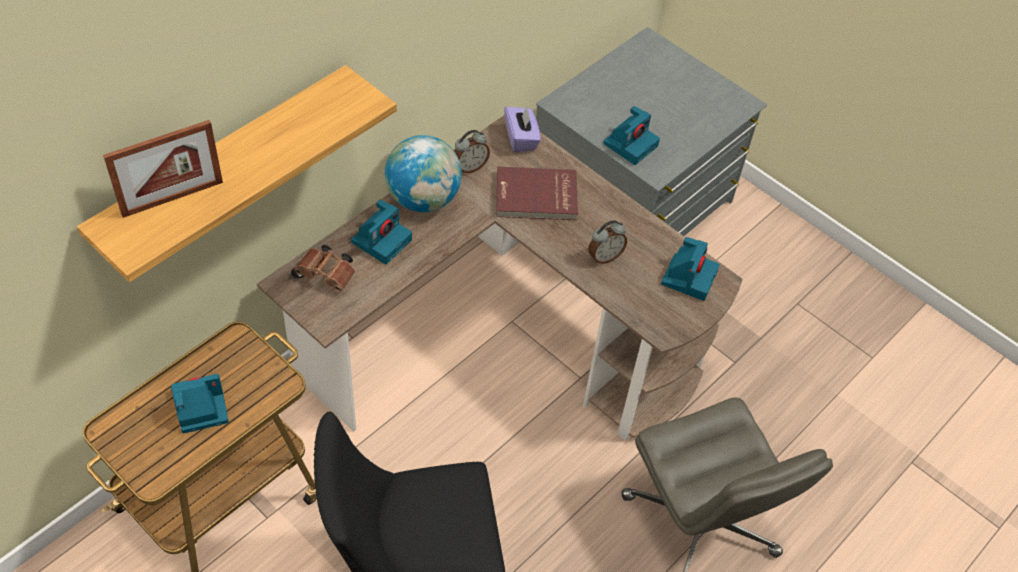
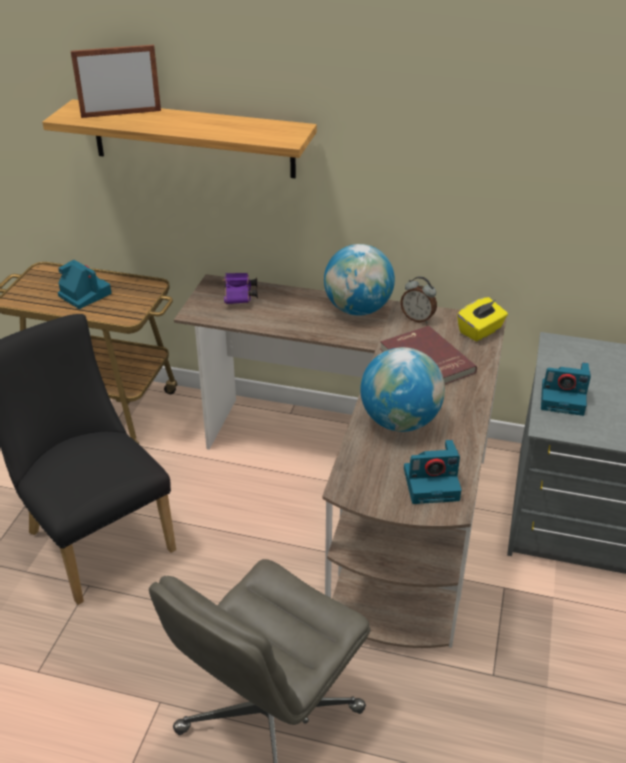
camera: 65 degrees right, 15 degrees down
picture frame [103,120,223,218] -> picture frame turned 135 degrees clockwise [71,45,161,118]
brown binoculars [294,245,355,292] -> purple binoculars [222,273,258,304]
camera [351,199,412,265] -> none
purple tissue box [504,107,541,152] -> yellow tissue box [457,297,508,341]
alarm clock [588,220,627,264] -> globe [360,347,445,432]

